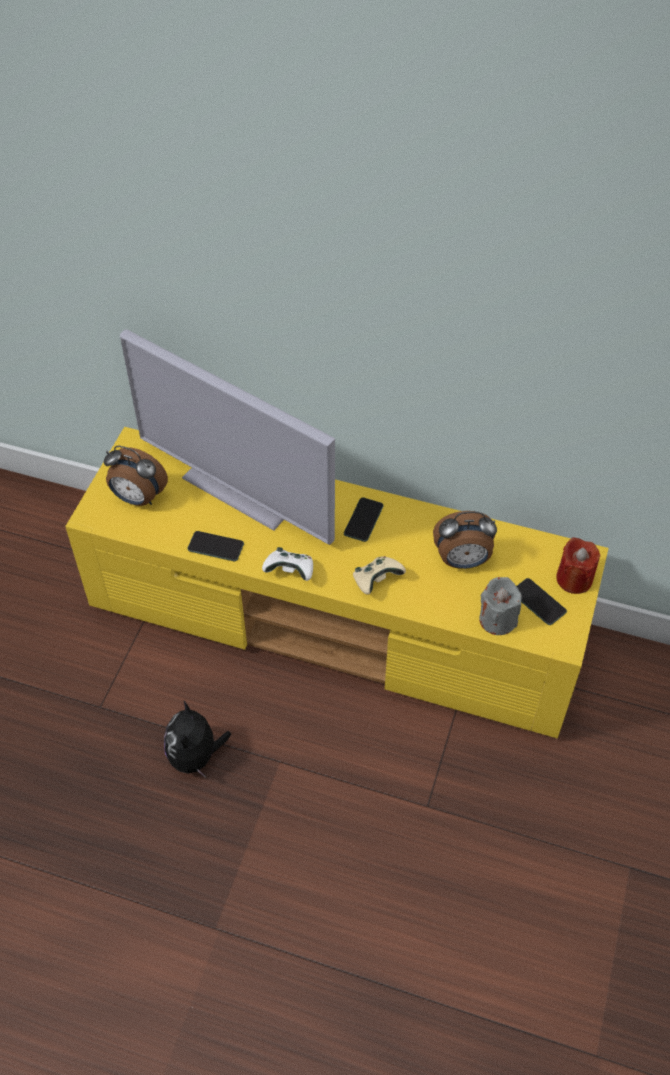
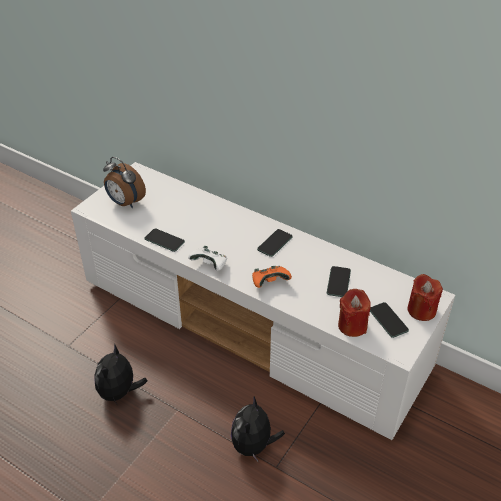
camera: 15 degrees right, 10 degrees down
yellow tv stand [65,427,609,739] -> white tv stand [71,162,455,440]
television [120,329,335,545] -> none
beige game controller [353,556,406,595] -> orange game controller [252,266,292,288]
alarm clock [433,511,497,569] -> phone [327,266,351,297]
grey candle [479,577,522,635] -> red candle [338,289,371,337]
none -> plush toy [231,397,285,463]

